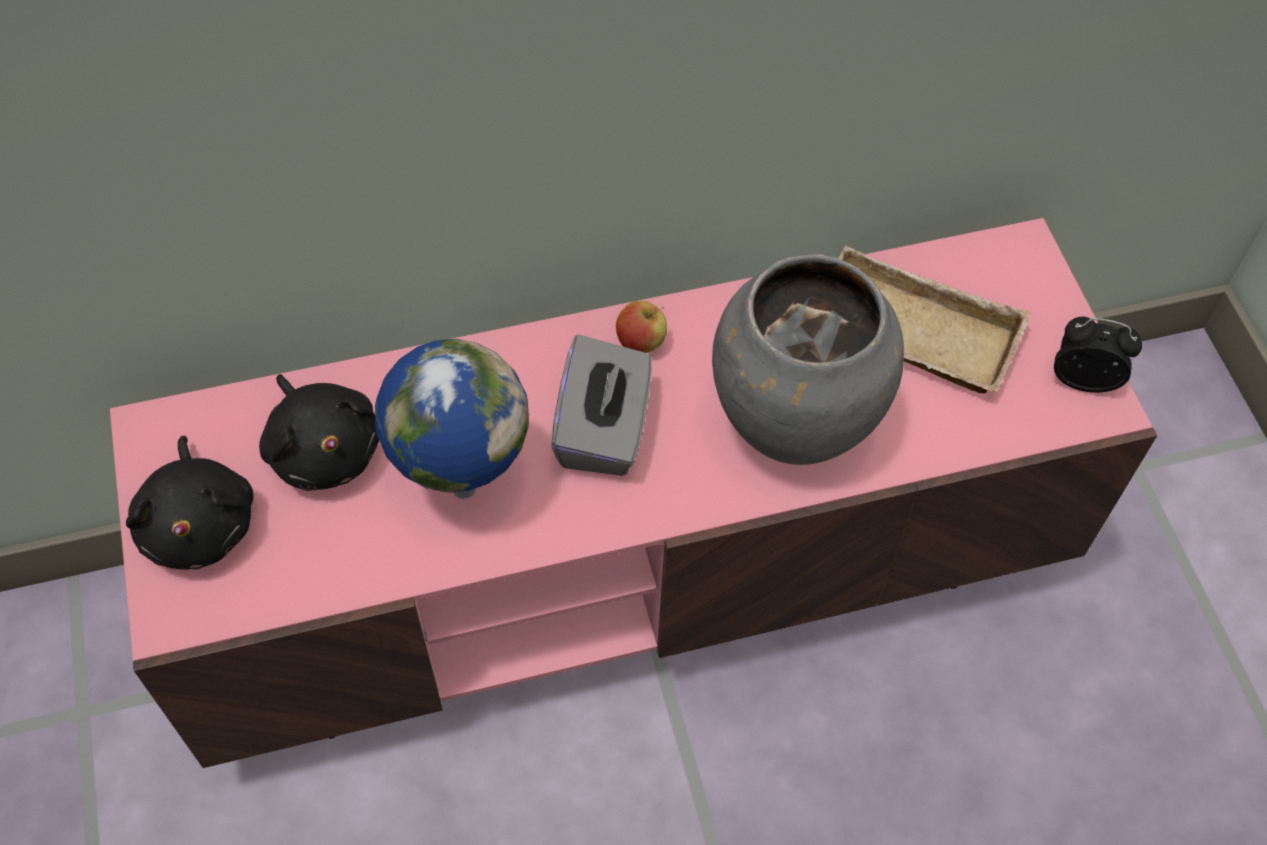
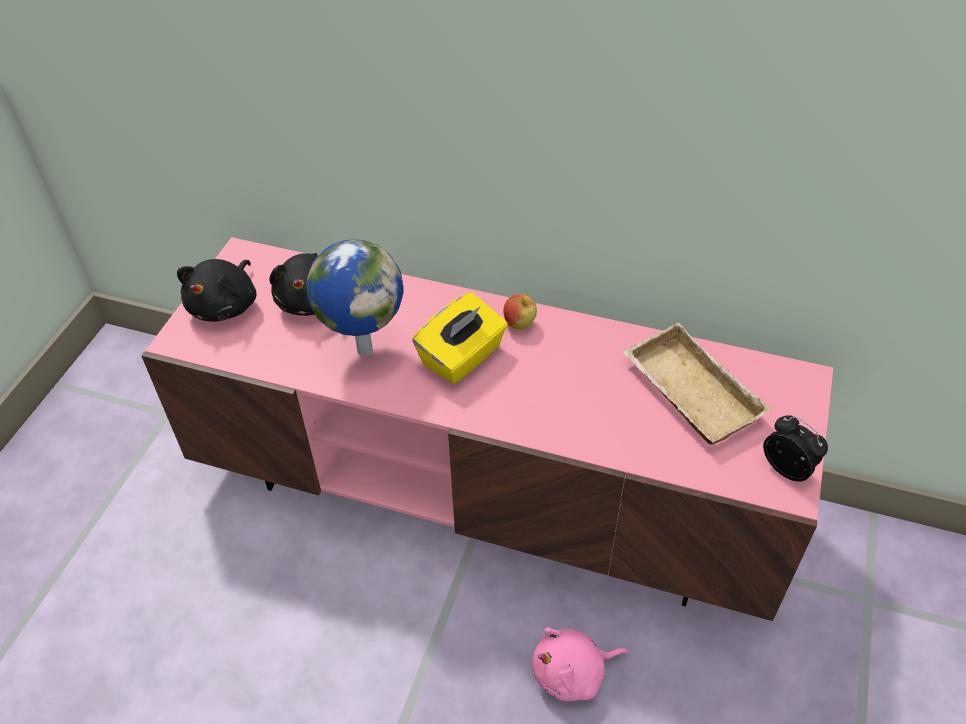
camera: 35 degrees right, 10 degrees down
grey tissue box [552,334,652,476] -> yellow tissue box [412,292,508,384]
grey vase [712,254,904,465] -> none
none -> pink plush toy [533,627,628,701]

